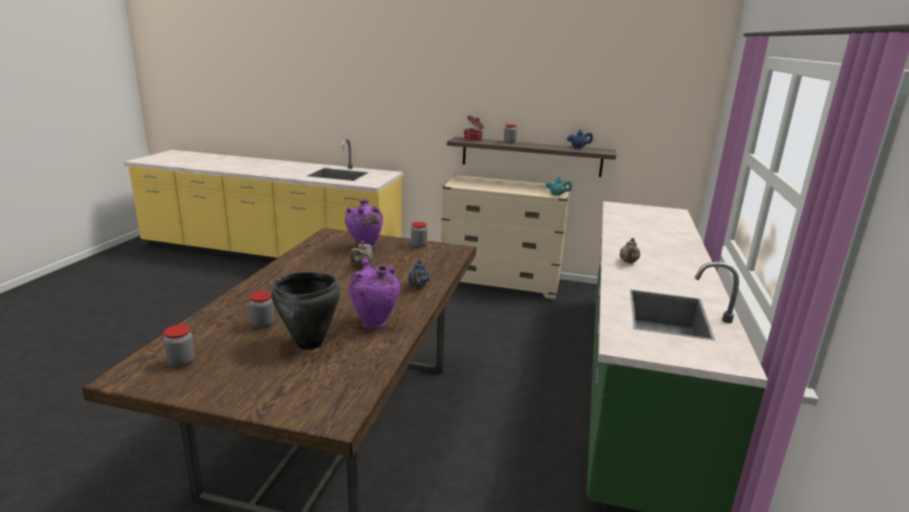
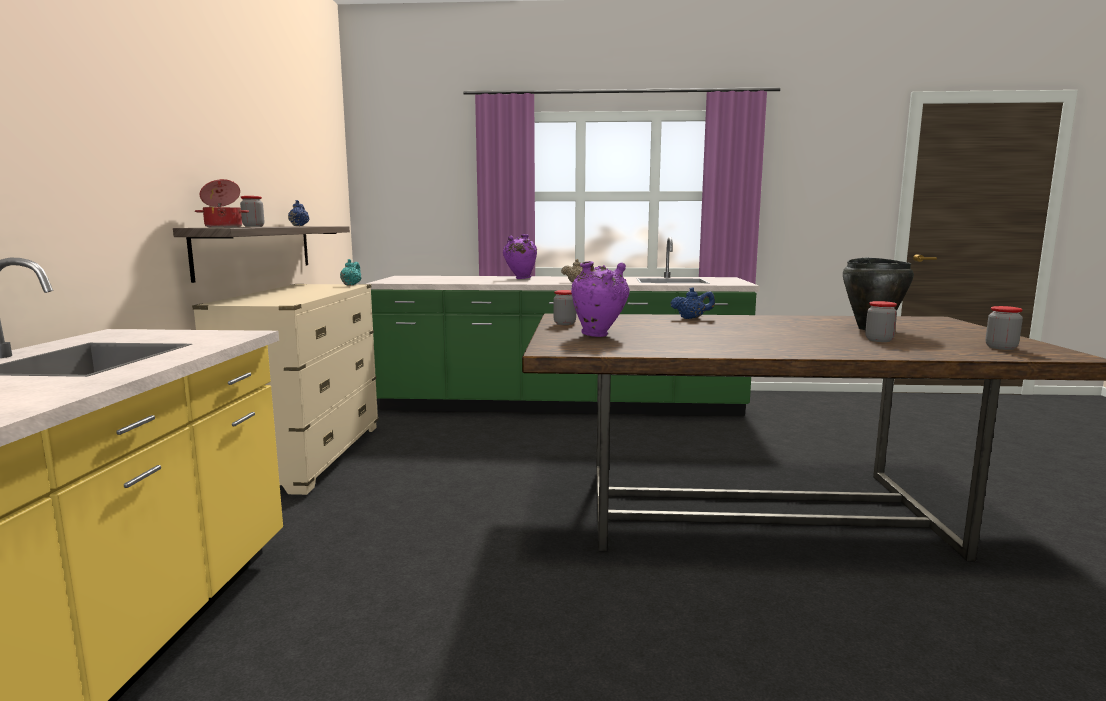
camera: 100 degrees left, 10 degrees down
purple vase [349,259,400,329] -> purple vase moved to [503,234,537,279]
beige teapot [350,241,373,266] -> none

